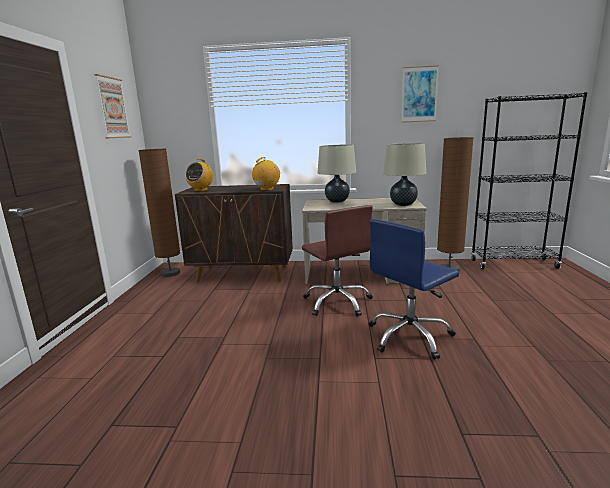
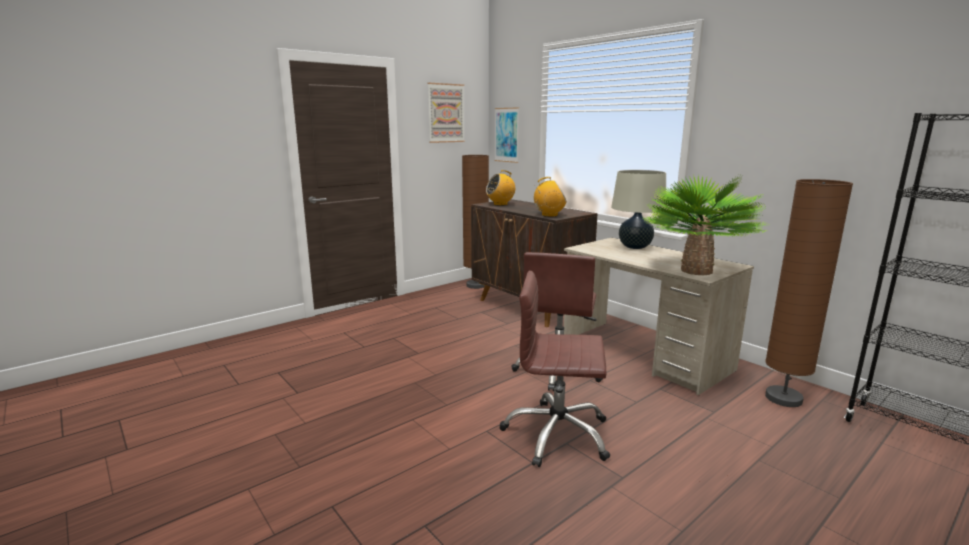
camera: 45 degrees right, 0 degrees up
blue office chair [369,219,459,360] -> brown office chair [499,271,610,467]
beige table lamp [383,143,426,206] -> potted plant [641,175,768,275]
picture [401,65,439,123] -> picture moved to [494,107,519,163]

